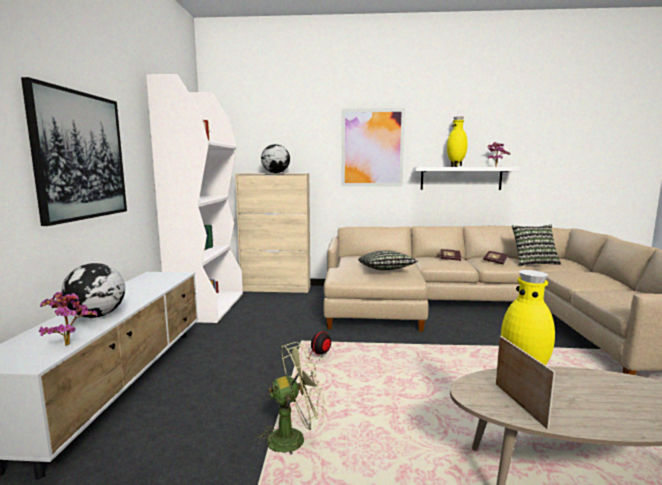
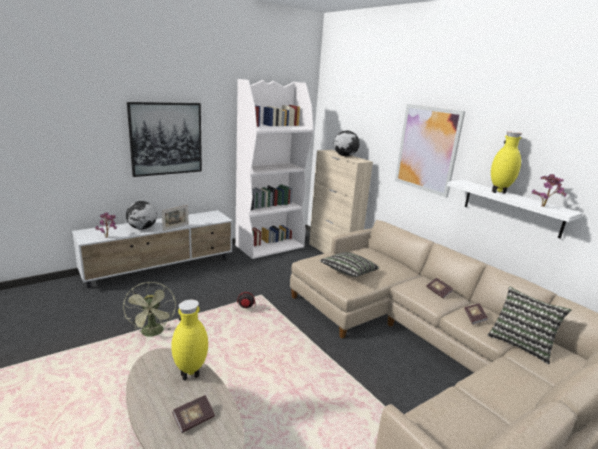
camera: 50 degrees right, 10 degrees up
green fan [254,342,327,454] -> green fan turned 45 degrees clockwise [123,282,176,337]
picture frame [496,336,555,430] -> picture frame moved to [162,205,189,231]
none -> book [172,395,215,433]

